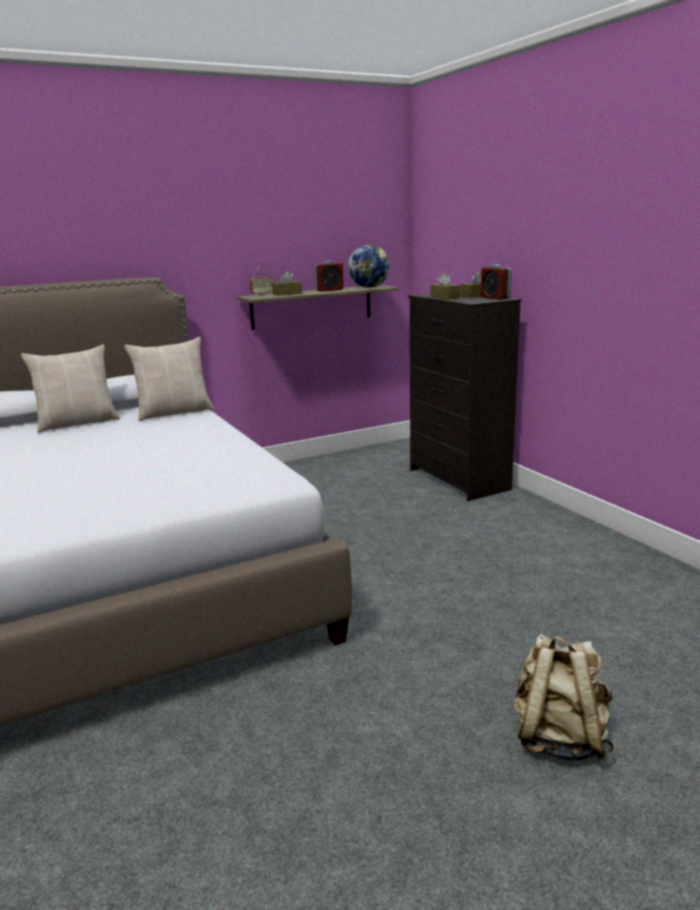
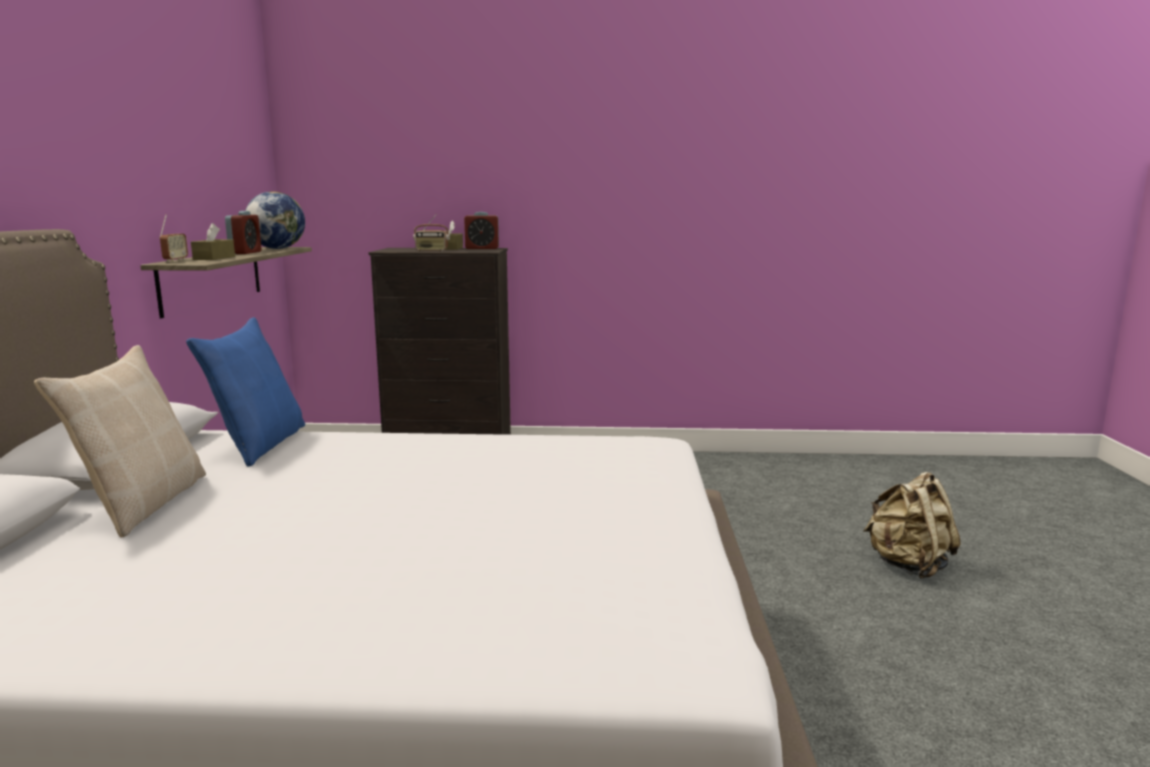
camera: 60 degrees left, 5 degrees down
beige pillow [124,337,214,421] -> blue pillow [186,317,305,467]
brown tissue box [430,272,460,300] -> radio [413,213,450,251]

